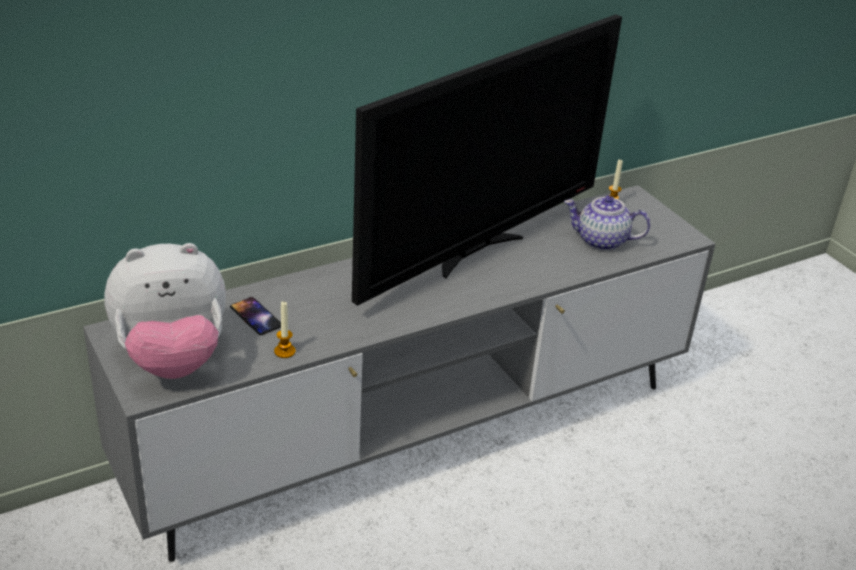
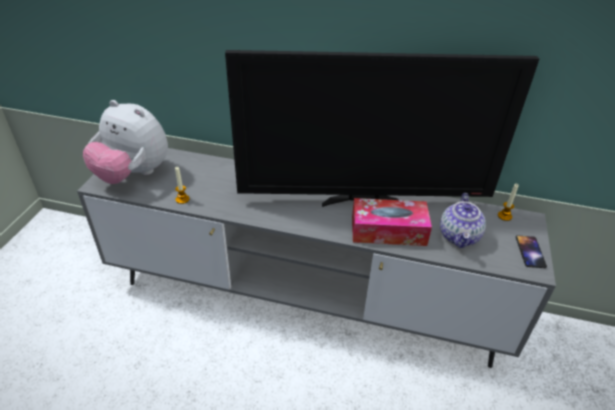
camera: 45 degrees right, 5 degrees up
phone [230,297,281,335] -> phone moved to [516,236,547,268]
teapot [564,196,650,251] -> teapot turned 135 degrees counterclockwise [440,193,486,248]
none -> tissue box [352,198,432,246]

